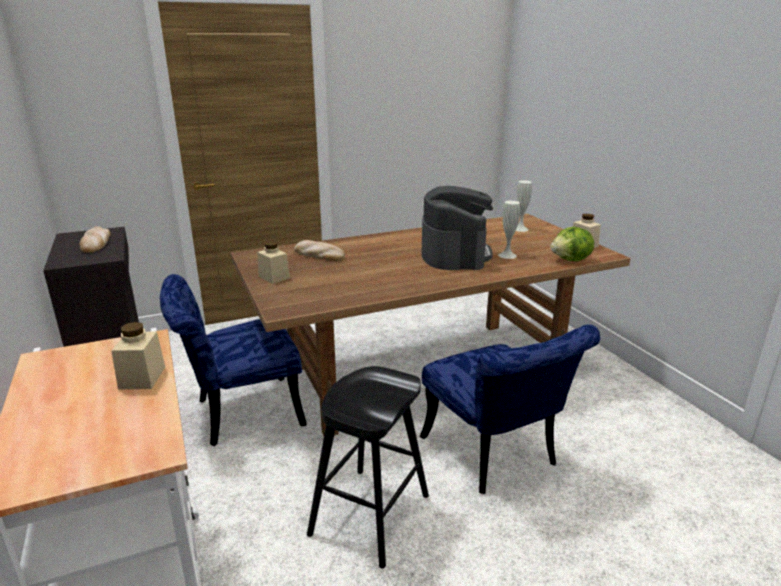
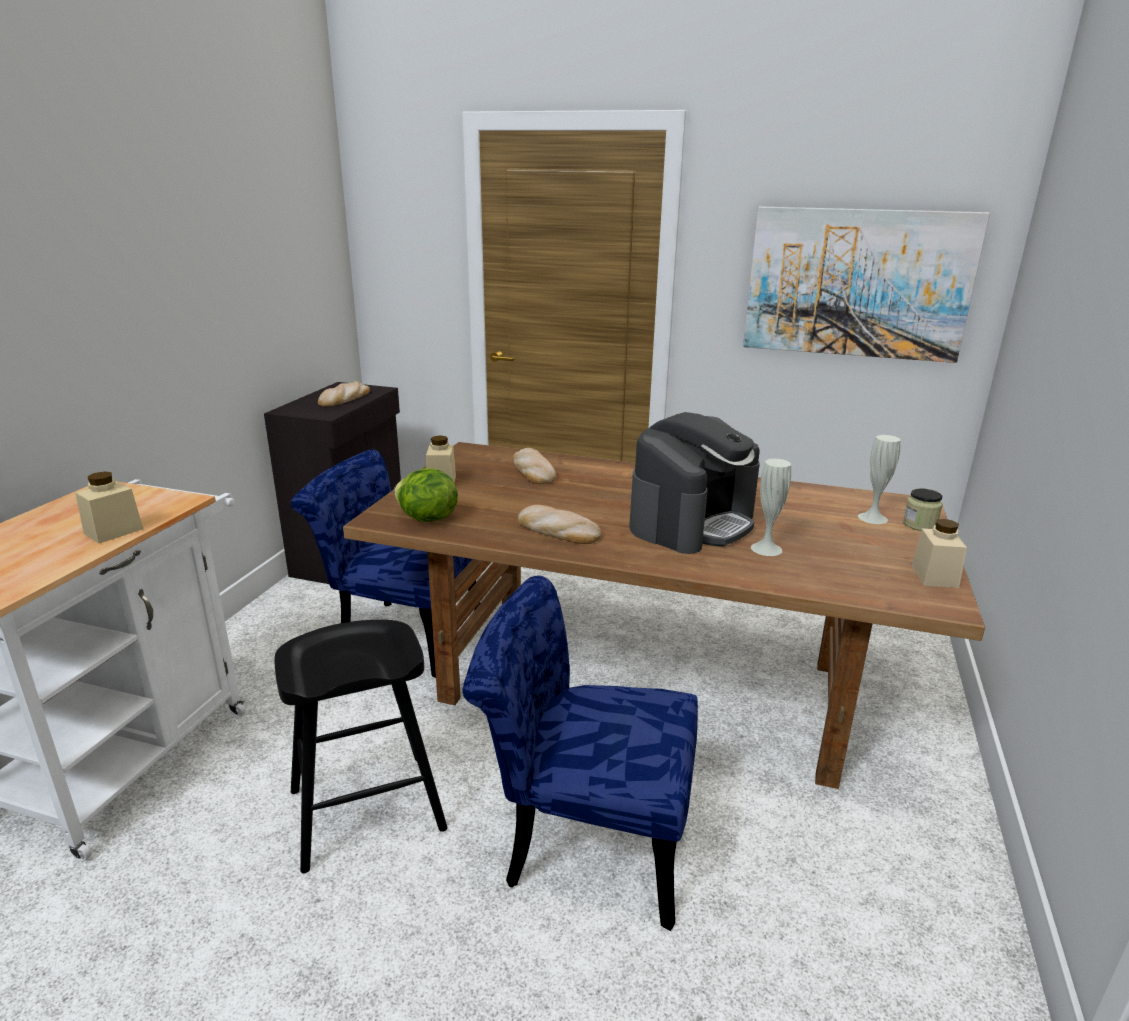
camera: 40 degrees right, 0 degrees up
blue chair [419,324,600,494] -> blue chair turned 90 degrees clockwise [462,576,698,931]
lettuce [550,227,594,261] -> lettuce moved to [394,468,458,522]
none -> bread [518,505,602,544]
none -> picture [743,206,990,363]
none -> jar [903,488,943,531]

